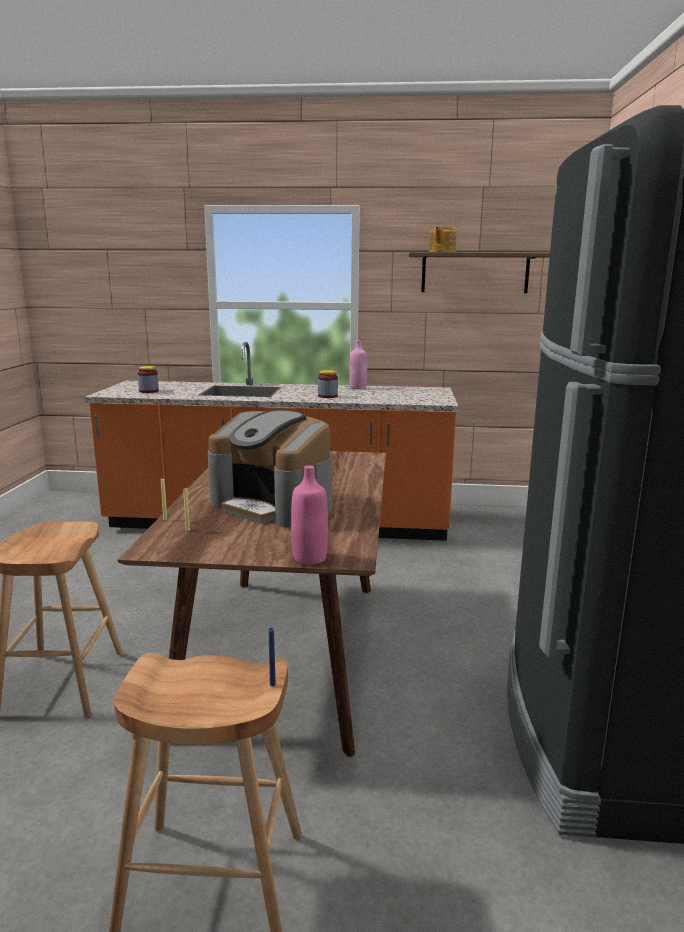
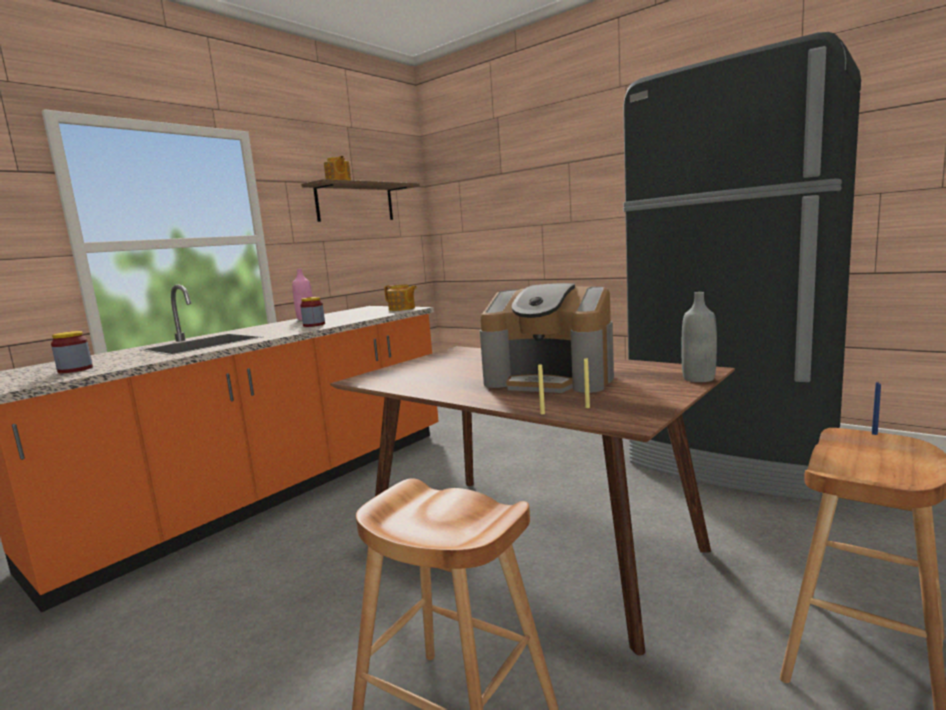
camera: 55 degrees left, 5 degrees down
coffee machine [208,410,332,528] -> coffee machine turned 45 degrees clockwise [480,283,614,393]
pink bottle [291,465,328,565] -> grey bottle [681,292,717,382]
none -> teapot [384,284,417,311]

